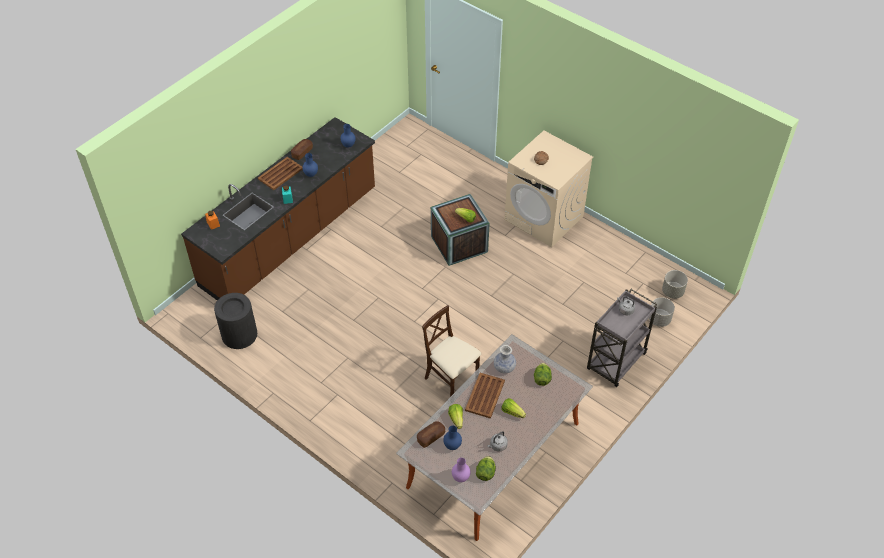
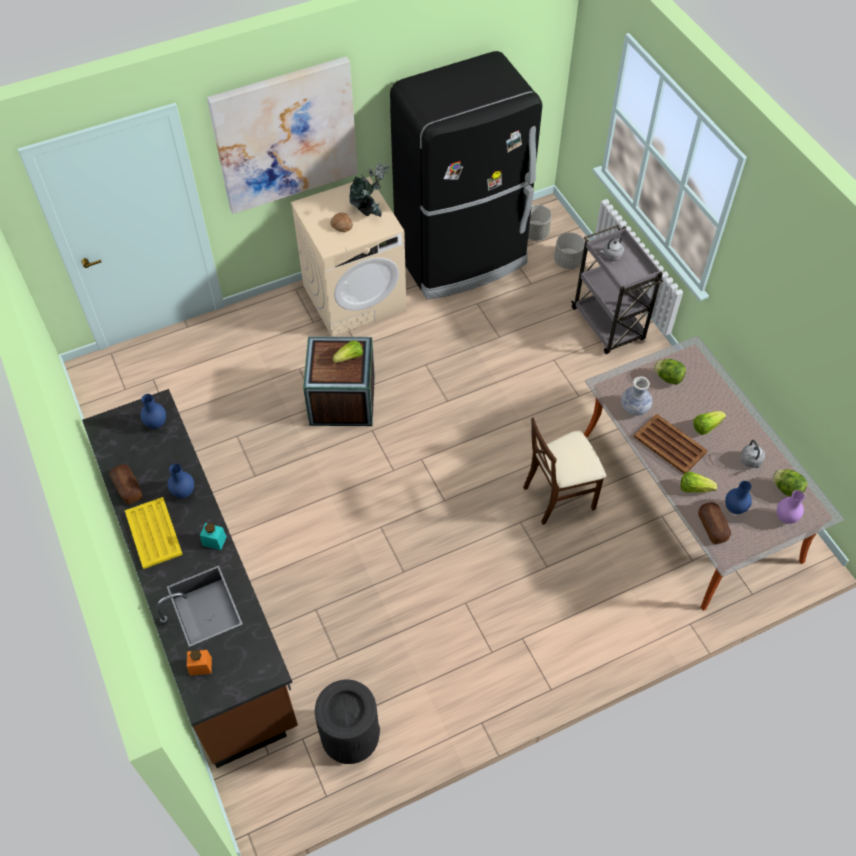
camera: 65 degrees left, 5 degrees up
brown tray [258,157,303,190] -> yellow tray [125,497,183,569]
none -> picture [207,57,358,214]
none -> potted plant [349,162,390,217]
none -> black fridge [390,51,542,300]

